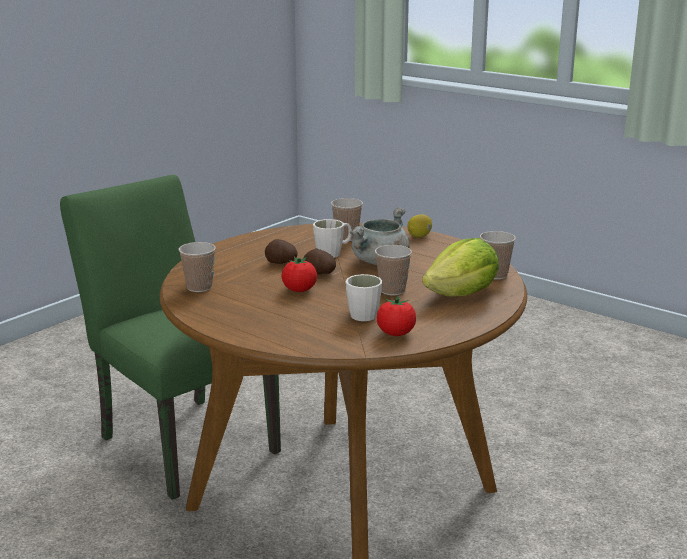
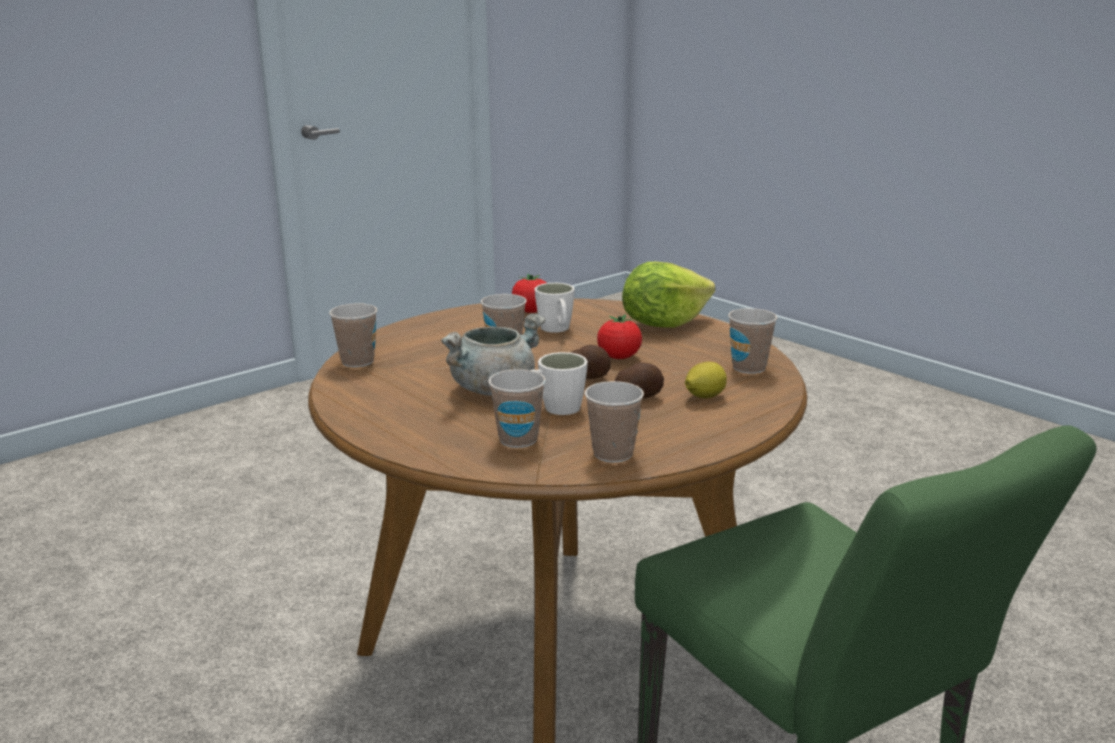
camera: 170 degrees left, 0 degrees up
lemon [408,214,432,238] -> lemon moved to [685,362,727,398]
lettuce [422,238,499,296] -> lettuce moved to [622,262,715,328]
none -> cup [585,381,644,463]

